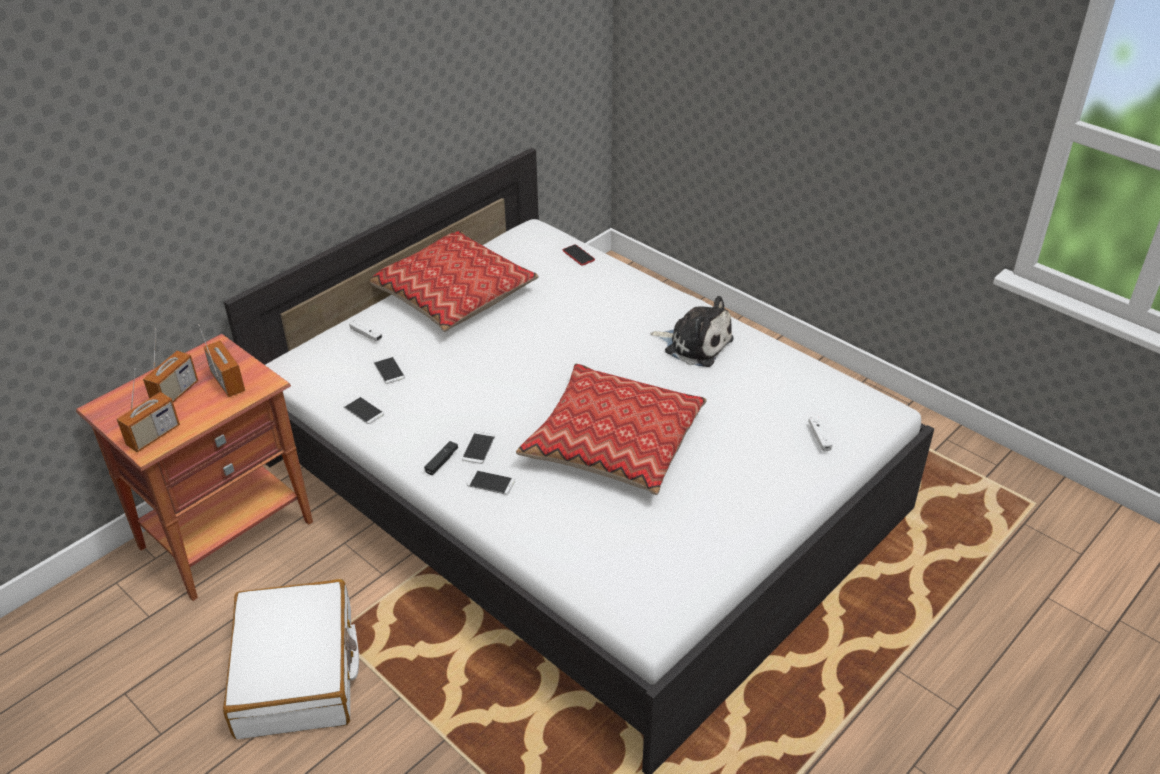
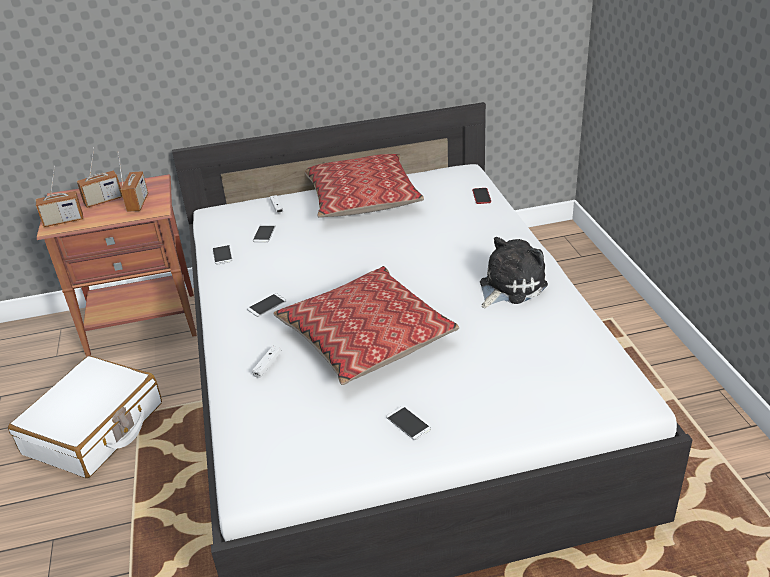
camera: 35 degrees right, 5 degrees down
black game controller [424,441,458,475] -> none
phone [467,470,515,495] -> phone moved to [386,406,431,440]
plush toy [650,296,734,367] -> plush toy turned 105 degrees counterclockwise [480,237,548,308]
white game controller [808,417,832,452] -> white game controller moved to [252,346,281,378]

